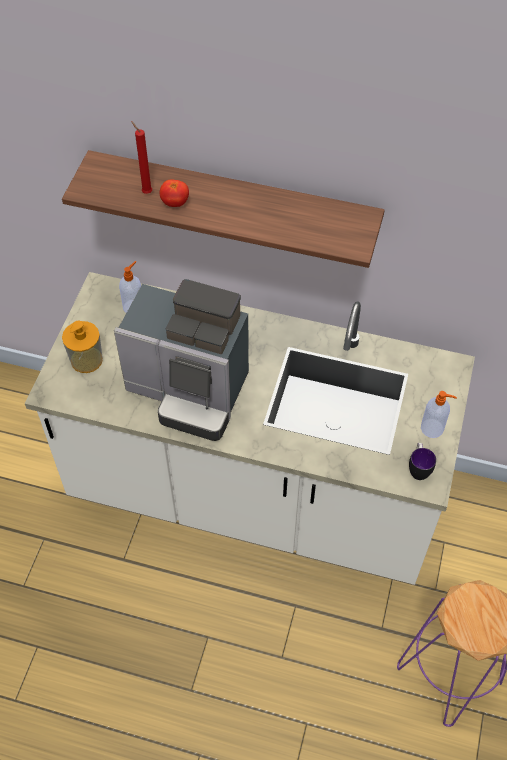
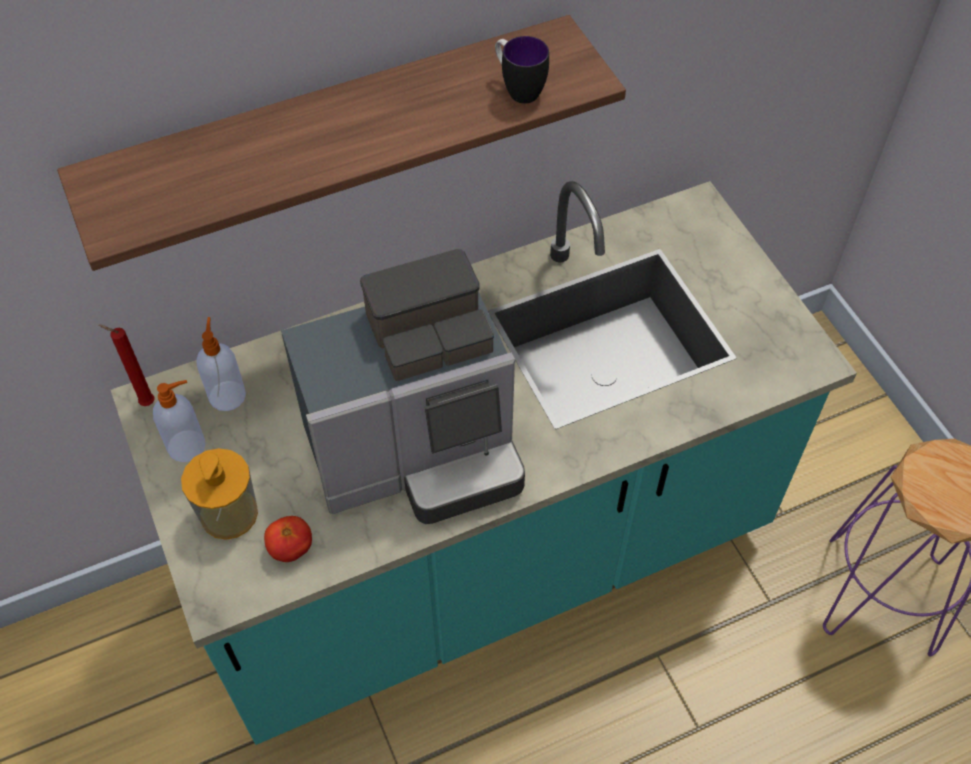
camera: 40 degrees left, 0 degrees up
white counter [25,272,475,585] -> turquoise counter [111,181,857,745]
red candle [131,121,152,194] -> red candle moved to [99,325,155,406]
tomato [160,179,189,207] -> tomato moved to [264,516,312,562]
mug [409,443,436,480] -> mug moved to [495,36,549,104]
soap dispenser [421,391,457,438] -> soap dispenser moved to [153,380,205,462]

